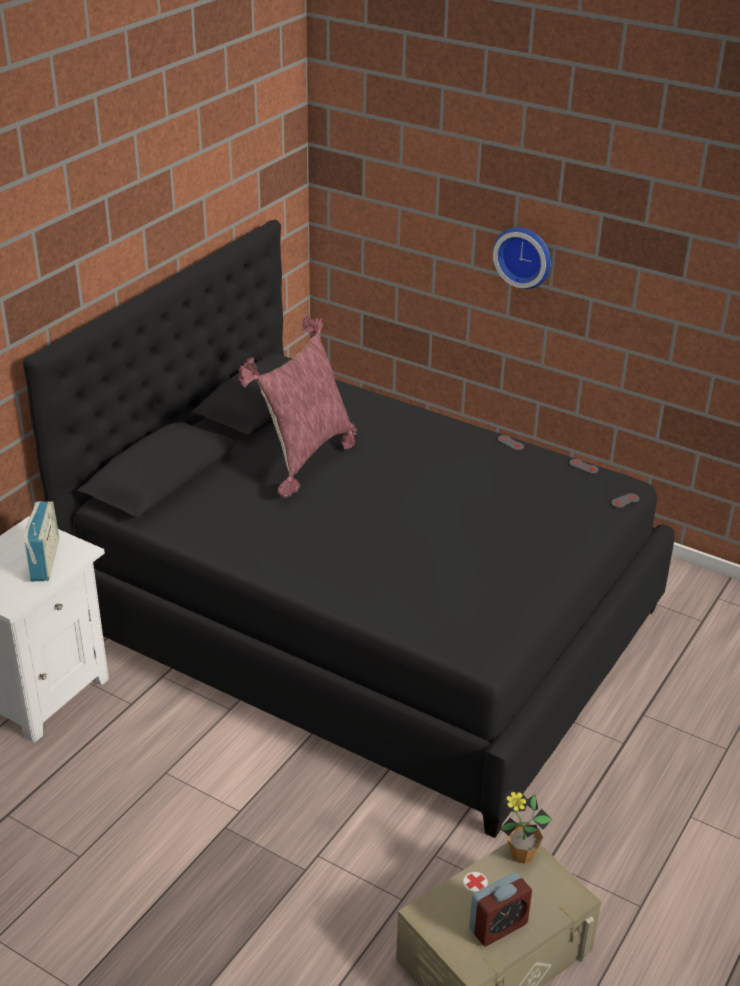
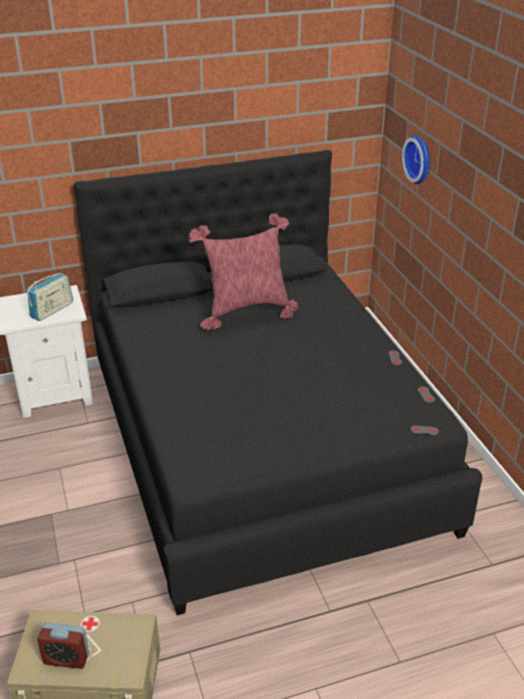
camera: 40 degrees right, 0 degrees up
wall clock [493,227,551,289] -> wall clock moved to [402,135,430,184]
potted plant [501,791,552,864] -> none

